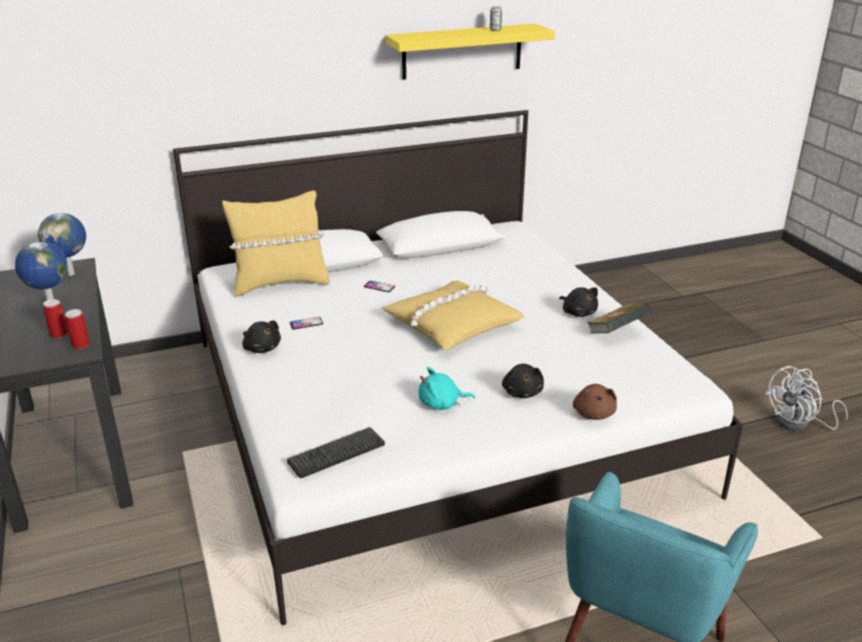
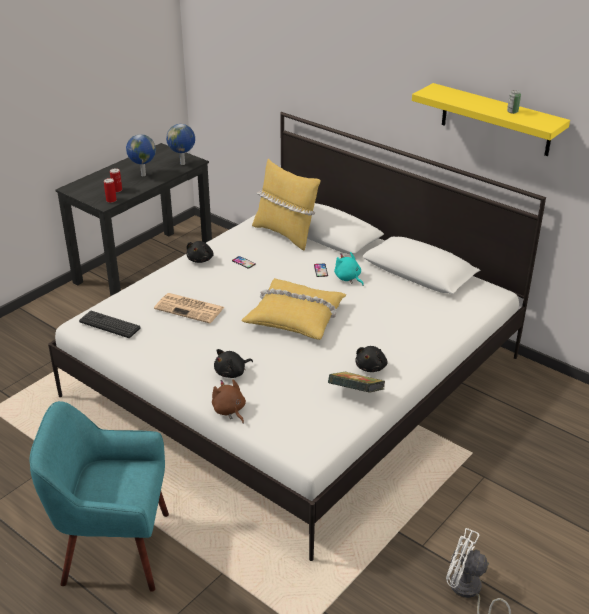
camera: 60 degrees right, 5 degrees up
turquoise plush toy [418,367,475,410] -> turquoise plush toy moved to [334,252,364,286]
brown plush toy [573,384,617,420] -> brown plush toy turned 90 degrees clockwise [212,379,246,424]
none -> newspaper [154,293,224,323]

